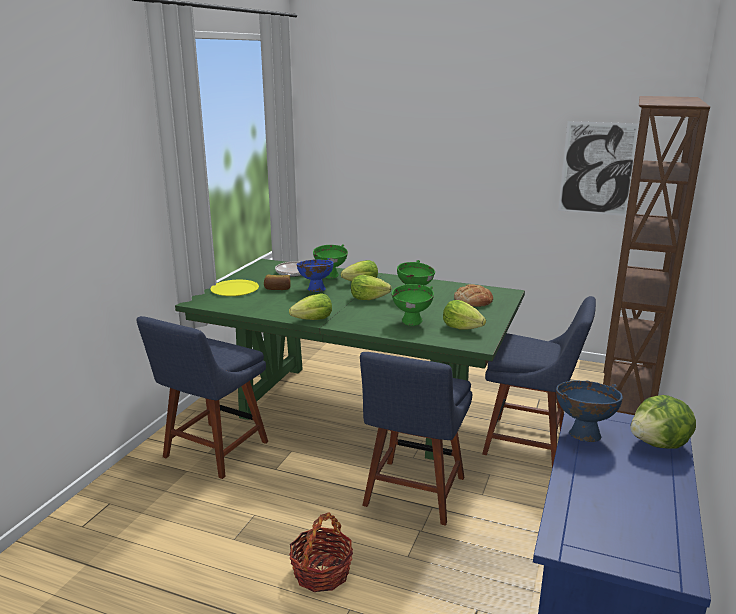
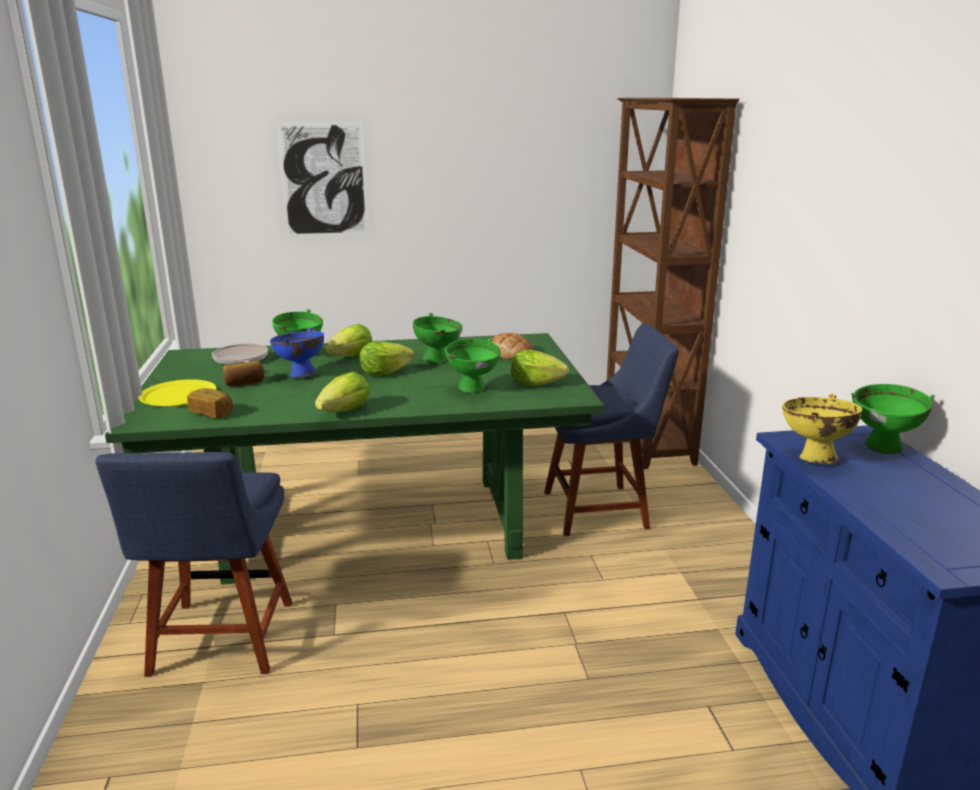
camera: 30 degrees left, 0 degrees up
basket [289,512,353,592] -> none
blue chair [360,352,472,526] -> none
blue bowl [556,380,623,442] -> yellow bowl [782,394,862,464]
picture [558,121,639,216] -> picture moved to [276,122,368,236]
lettuce [631,395,696,449] -> green bowl [851,384,935,454]
none -> bread [187,388,233,418]

